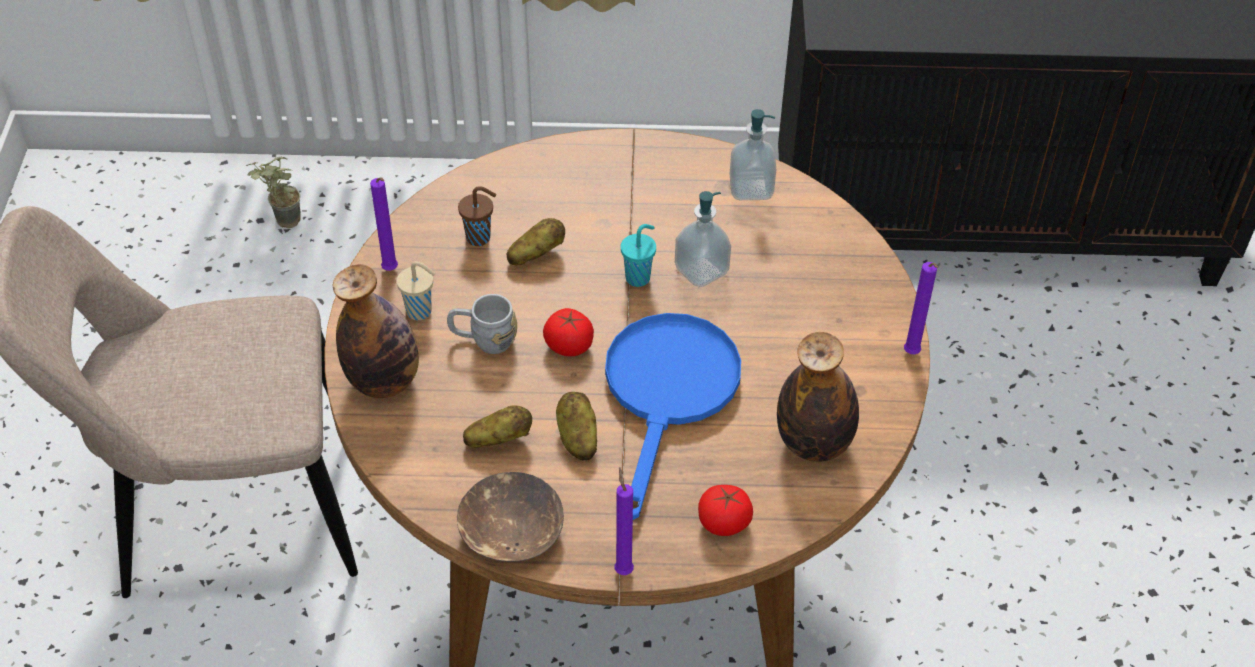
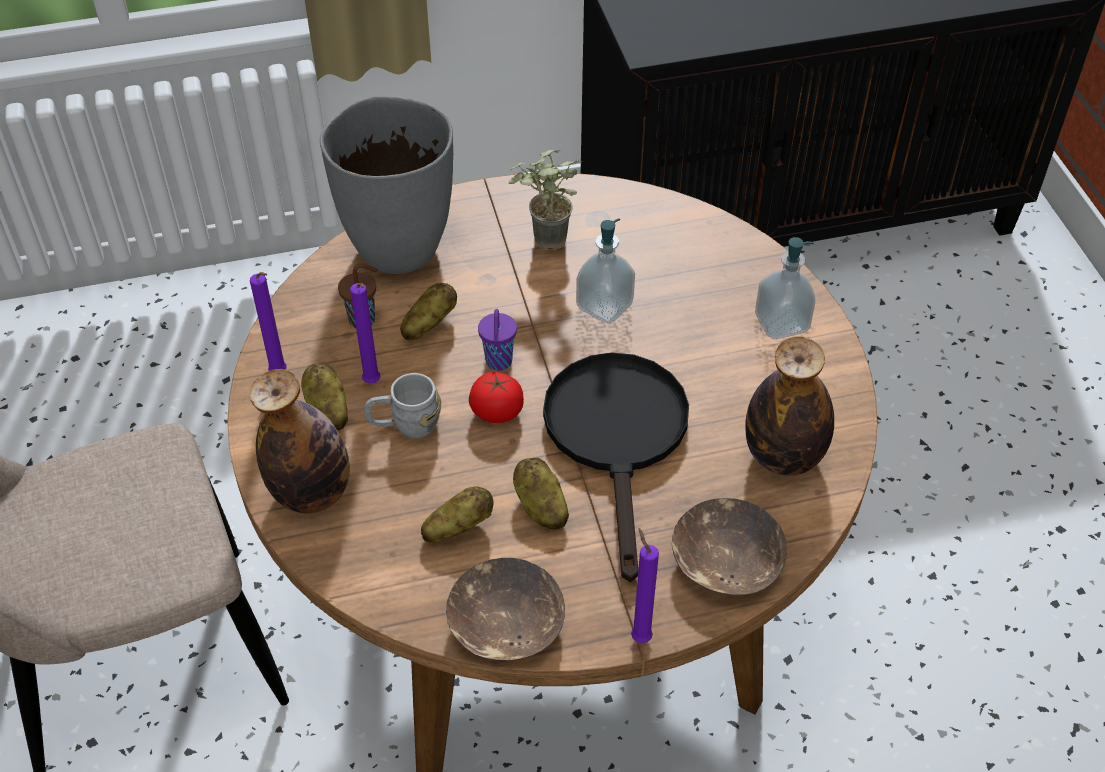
camera: 15 degrees left, 0 degrees up
potted plant [246,156,301,228] -> potted plant moved to [509,150,581,250]
beige cup [397,261,435,320] -> potato [301,363,348,431]
blue frying pan [605,313,741,520] -> black frying pan [543,352,689,582]
turquoise cup [621,224,656,287] -> none
tomato [698,485,753,536] -> brown bowl [672,498,787,595]
soap dispenser [730,109,776,200] -> soap dispenser moved to [755,237,815,339]
purple candle [904,262,938,354] -> purple candle moved to [350,283,380,384]
none -> grey vase [320,96,453,274]
none -> purple cup [478,309,517,371]

